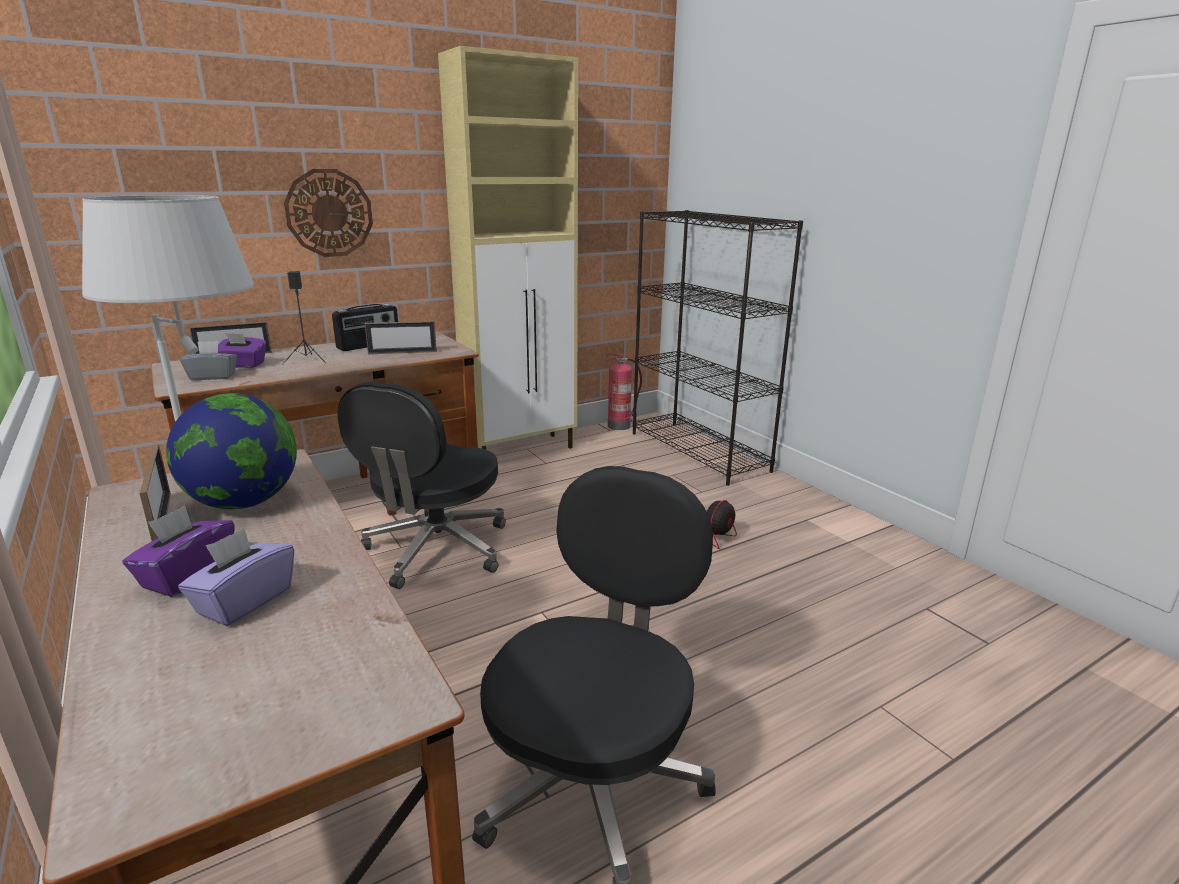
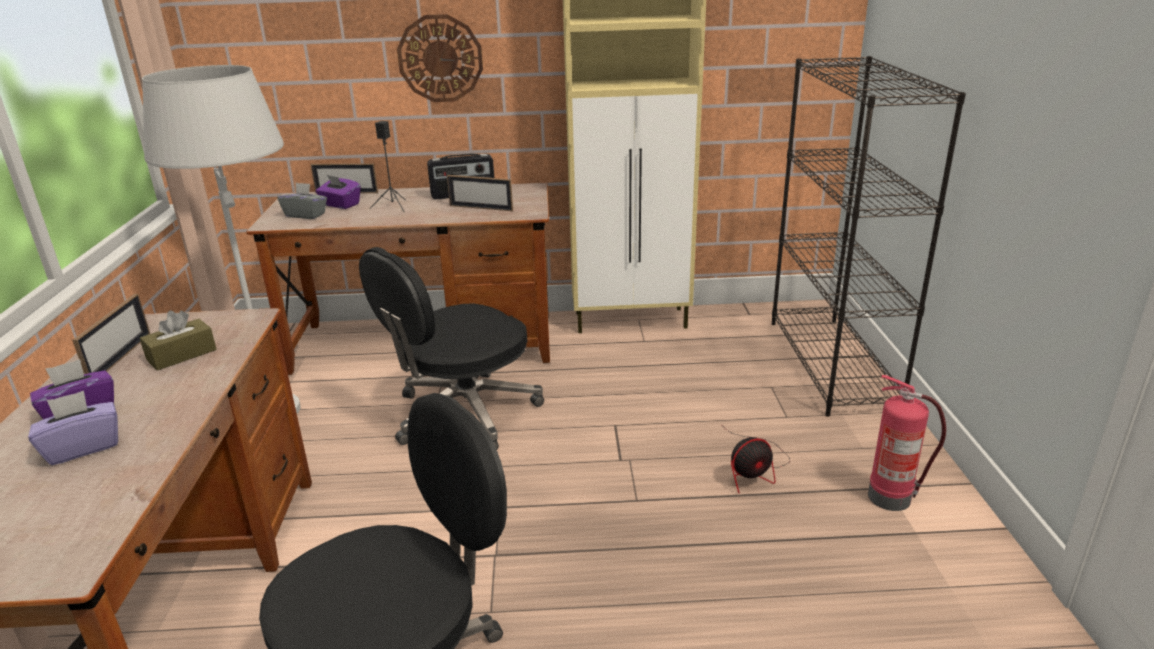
camera: 30 degrees right, 5 degrees up
globe [166,393,297,509] -> brown tissue box [140,311,217,371]
fire extinguisher [606,352,642,430] -> fire extinguisher moved to [868,375,946,511]

